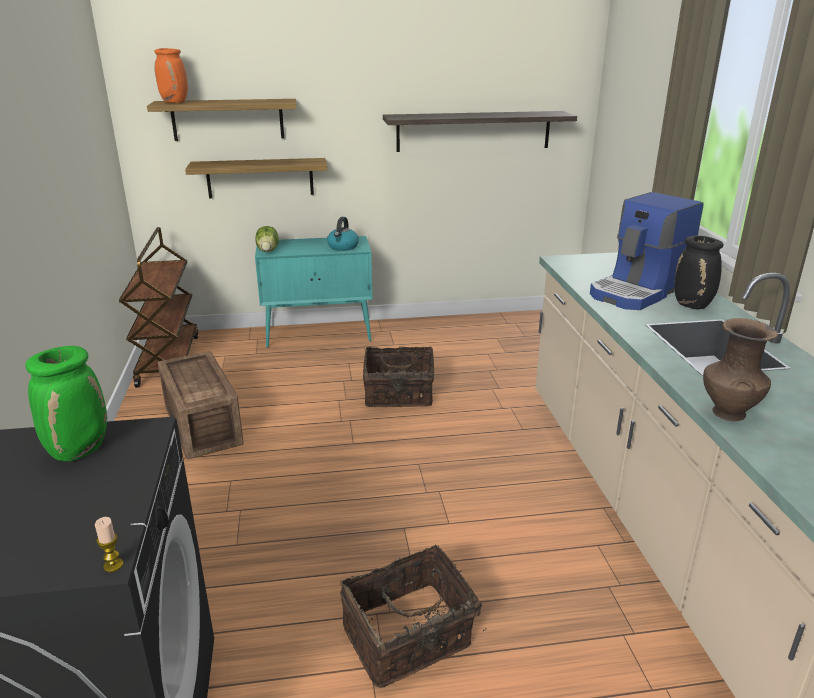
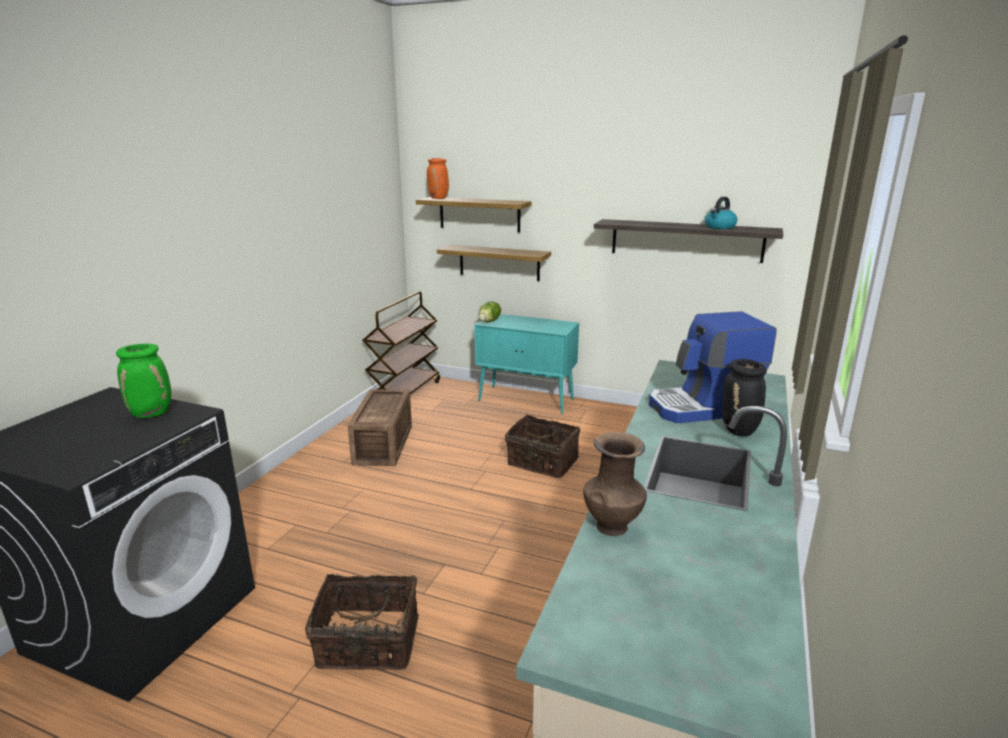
camera: 30 degrees right, 5 degrees down
candle [95,517,124,572] -> none
kettle [327,217,359,251] -> kettle moved to [705,197,737,229]

